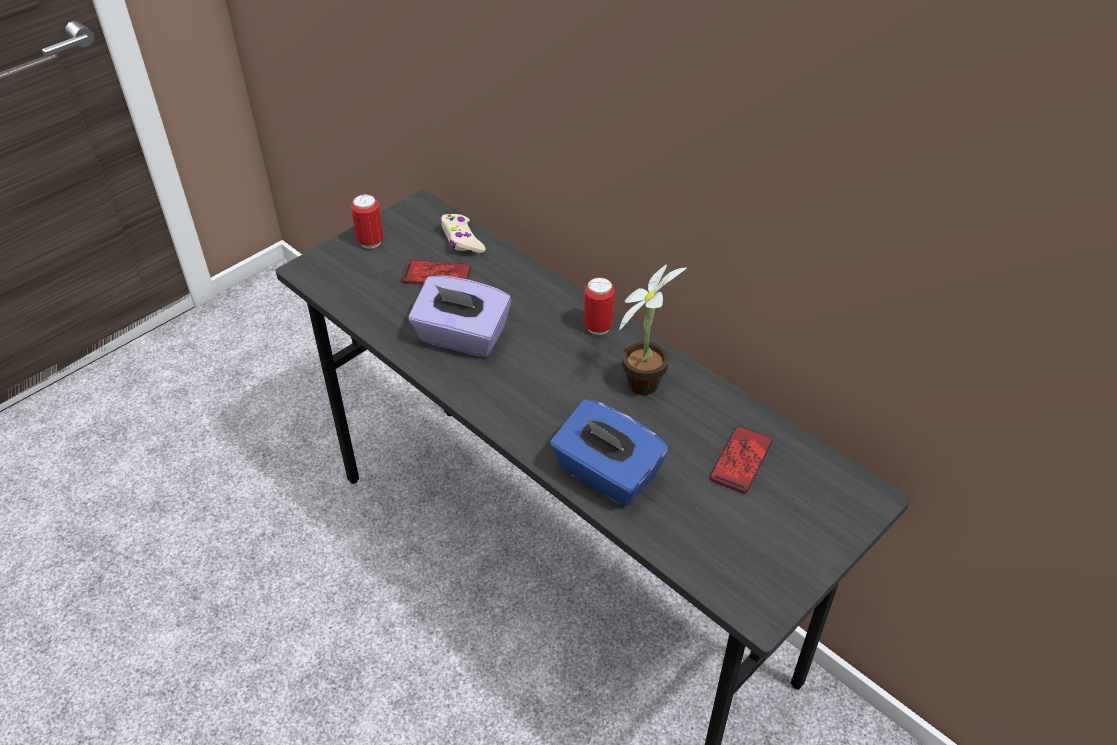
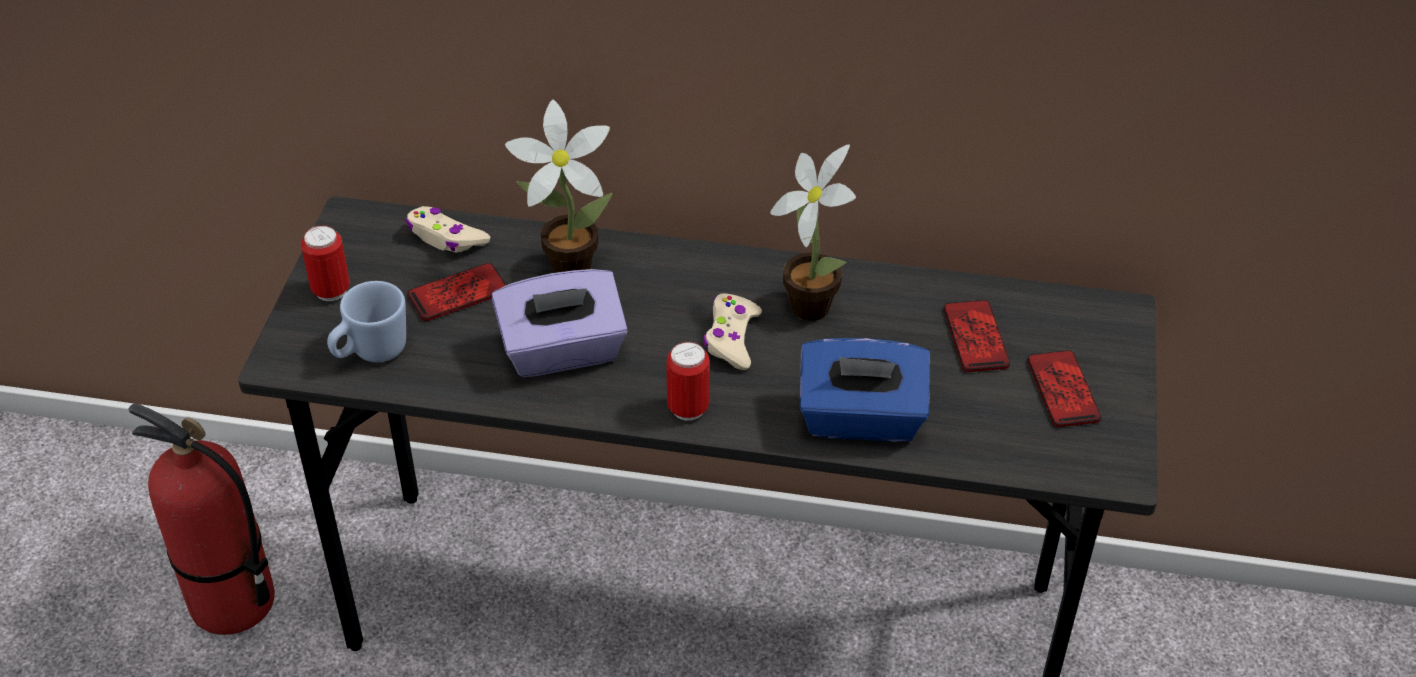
camera: 35 degrees left, 0 degrees up
can [584,277,615,335] -> can moved to [667,341,710,420]
none -> fire extinguisher [129,403,275,635]
none -> blue mug [327,281,406,362]
none -> potted plant [505,99,613,273]
none -> beige game controller [703,293,762,370]
none -> phone [1027,350,1101,427]

